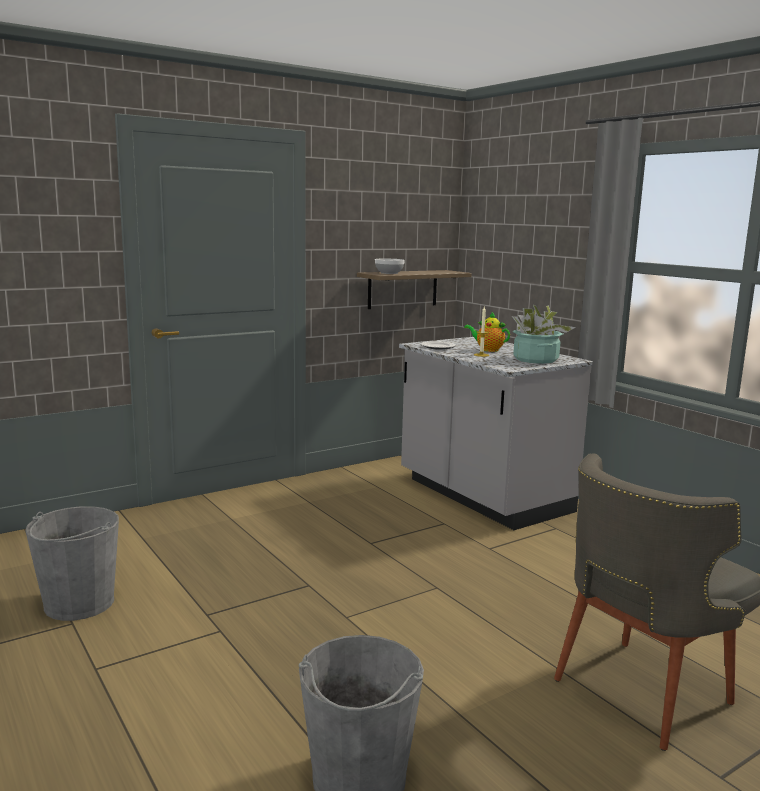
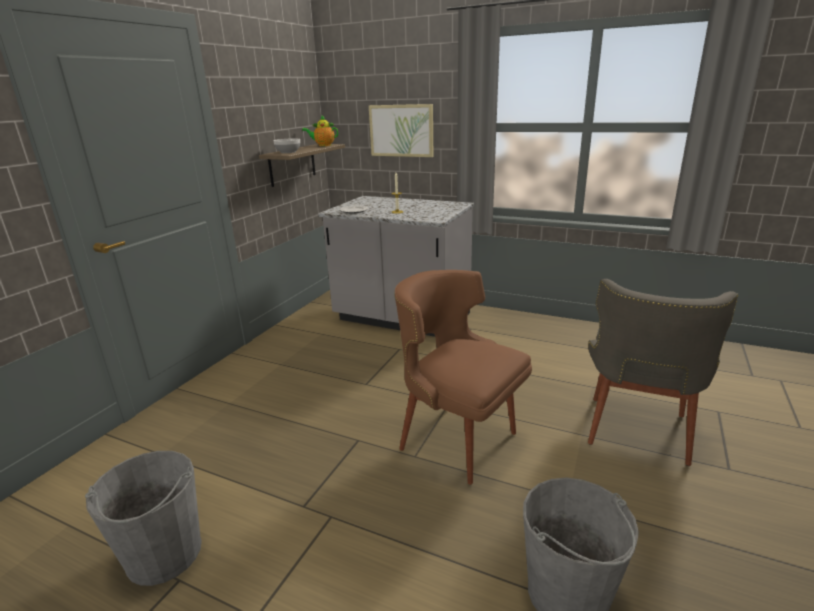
camera: 30 degrees left, 10 degrees up
teapot [464,312,510,352] -> teapot moved to [302,116,338,146]
potted plant [512,305,576,364] -> none
none -> picture [369,104,433,157]
none -> brown chair [394,270,532,485]

